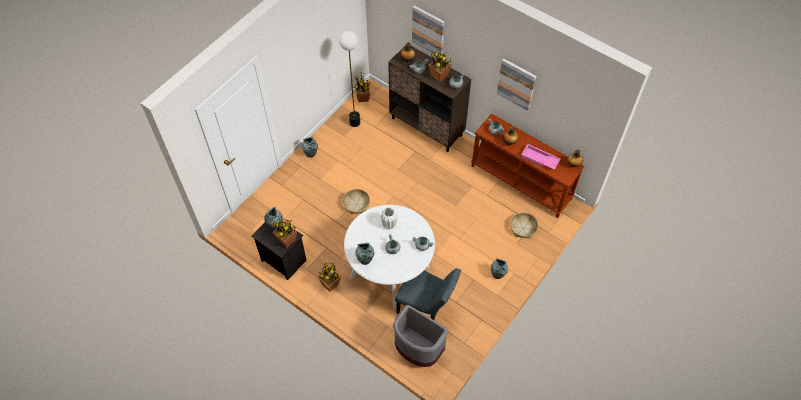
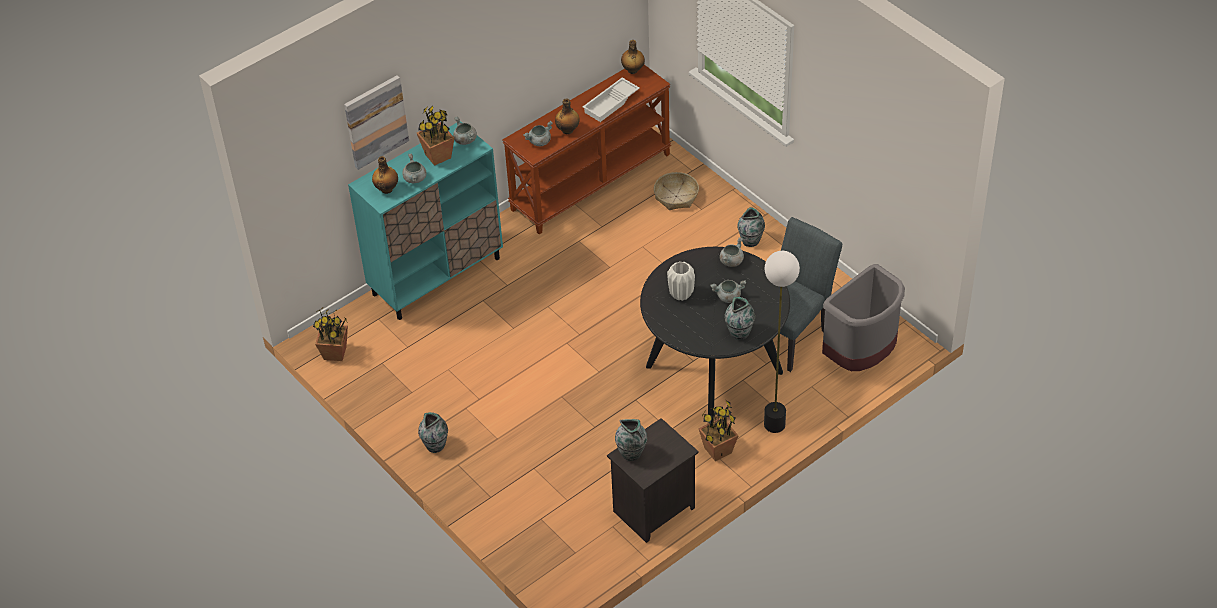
camera: 75 degrees left, 10 degrees down
potted plant [273,216,297,247] -> none
floor lamp [339,31,360,127] -> floor lamp moved to [764,251,800,433]
basket [343,189,370,214] -> none
white dining table [344,205,435,309] -> black dining table [640,247,790,418]
brown cabinet [388,45,471,152] -> turquoise cabinet [348,121,503,320]
picture [497,58,536,111] -> none
pink tray [521,144,561,170] -> white tray [583,77,639,122]

